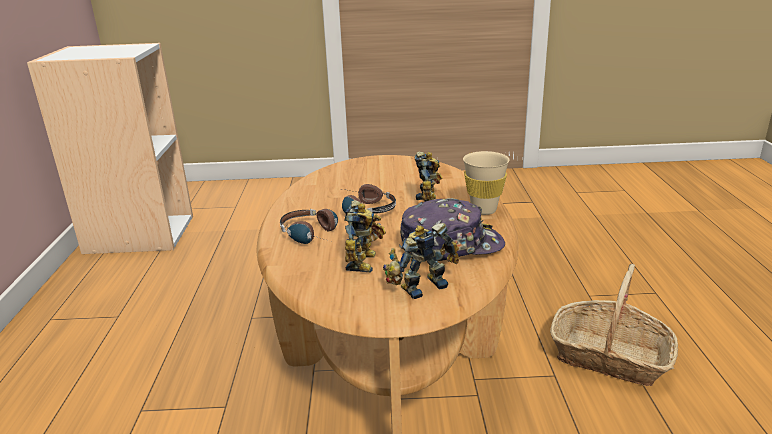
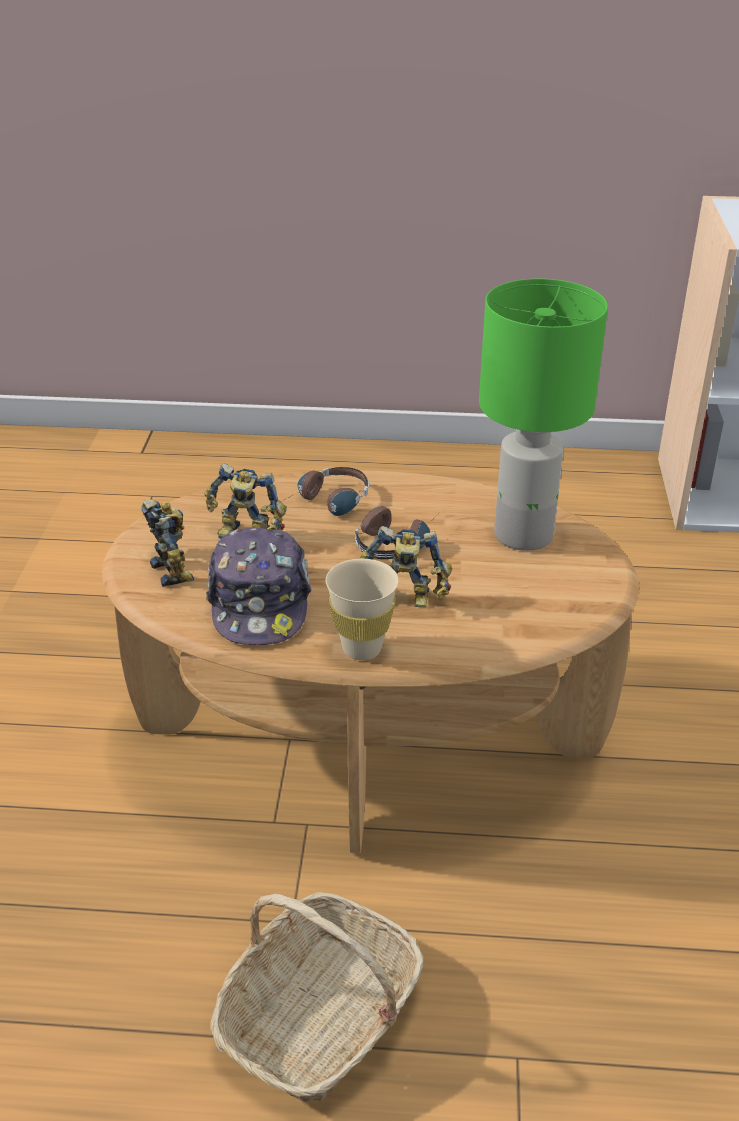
camera: 95 degrees right, 10 degrees up
none -> green table lamp [479,279,608,551]

